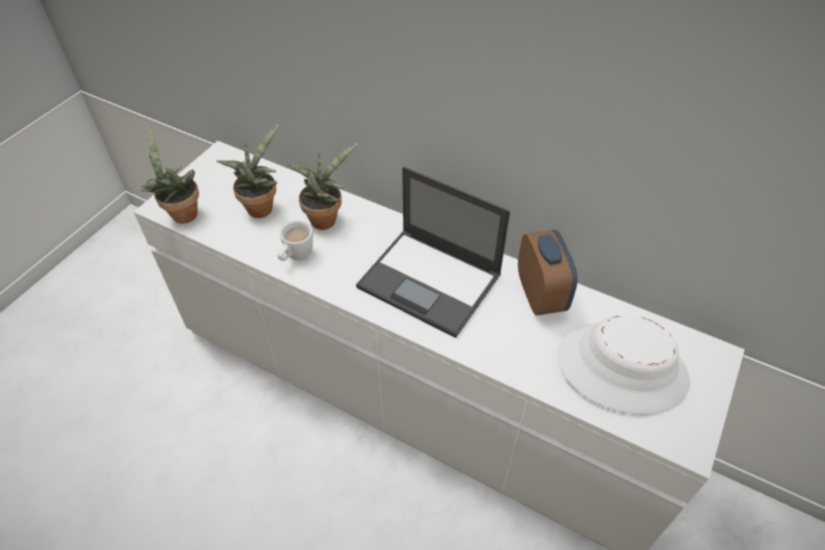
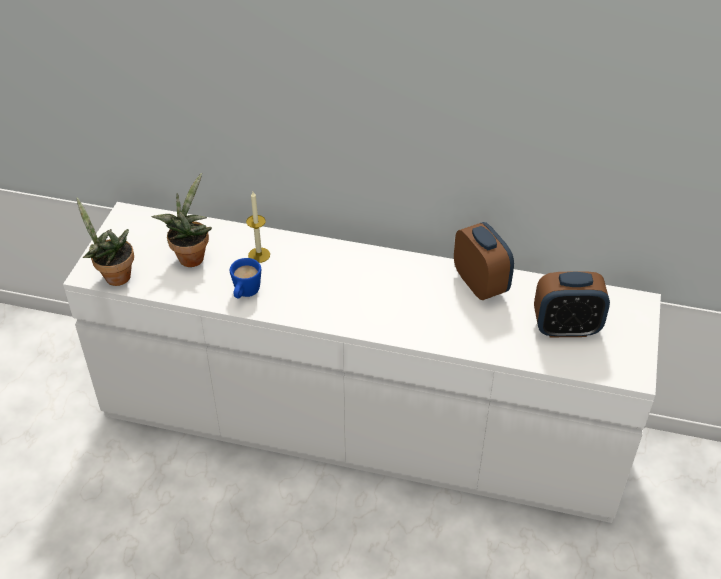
camera: 15 degrees left, 5 degrees down
white mug [277,220,313,261] -> blue mug [230,258,261,298]
potted plant [288,143,358,230] -> candle [246,192,270,263]
laptop [356,166,510,338] -> none
white hat [558,315,690,415] -> alarm clock [534,271,610,337]

